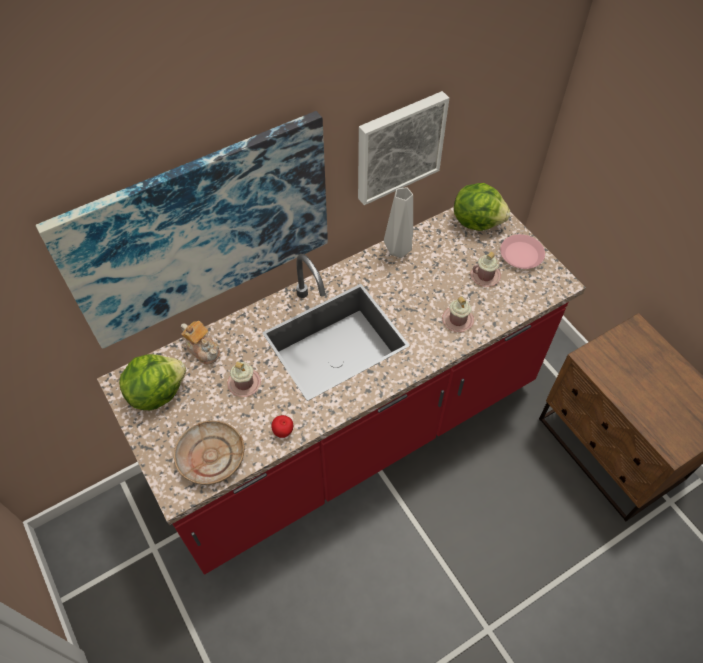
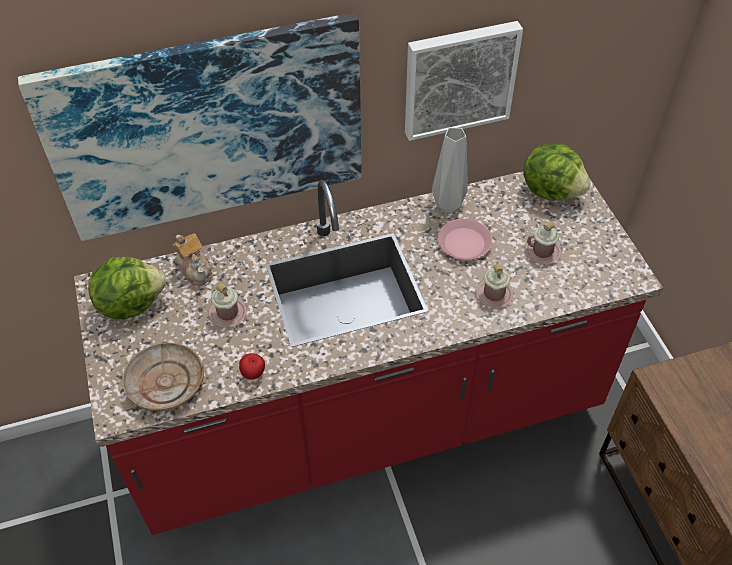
camera: 15 degrees right, 5 degrees down
pink plate [500,234,545,269] -> pink plate moved to [438,219,492,260]

